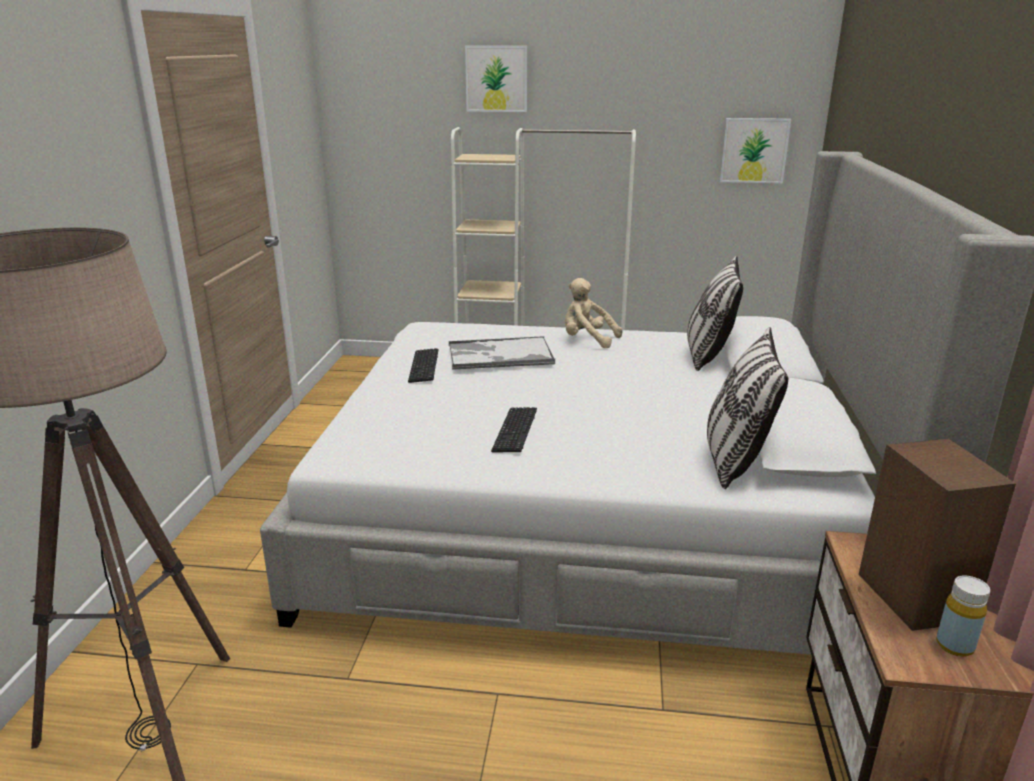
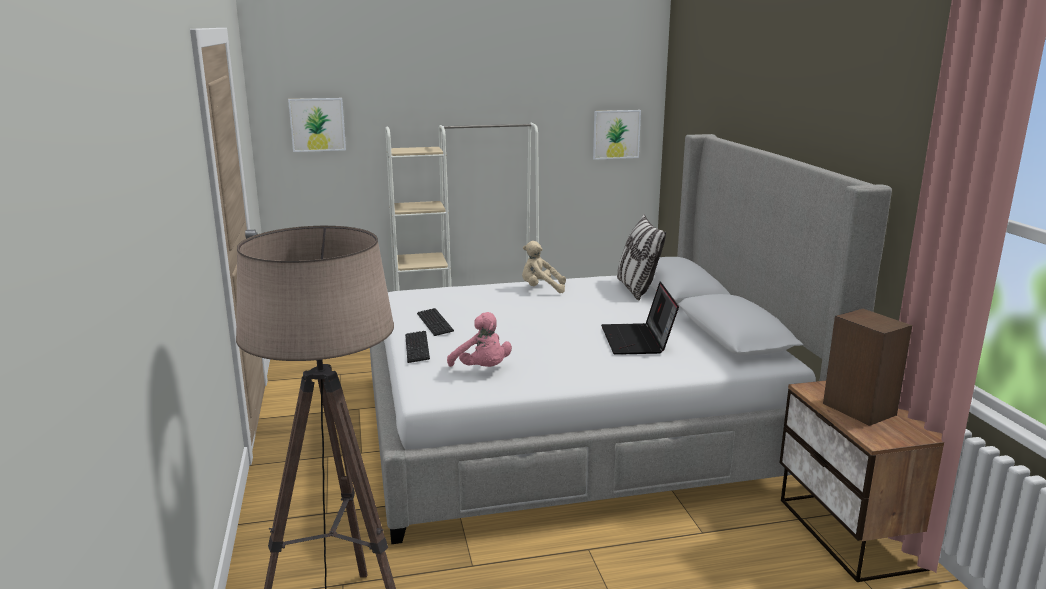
camera: 20 degrees left, 5 degrees down
tray [449,336,555,370] -> none
picture [465,46,527,112] -> picture moved to [288,98,346,152]
keyboard [491,407,537,452] -> keyboard moved to [405,331,430,363]
pillow [707,327,789,489] -> none
yellow bottle [936,576,990,657] -> none
none -> pink plush toy [447,312,512,367]
none -> laptop [601,282,679,355]

